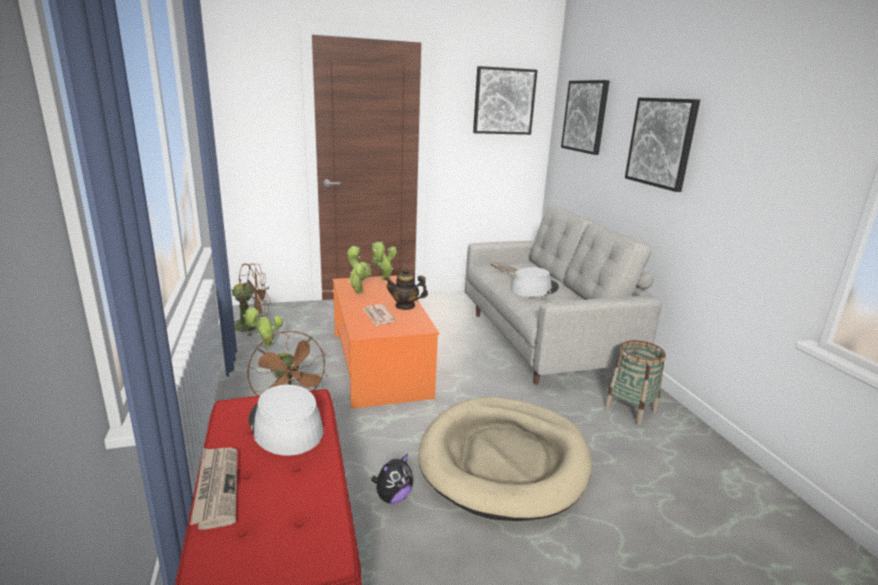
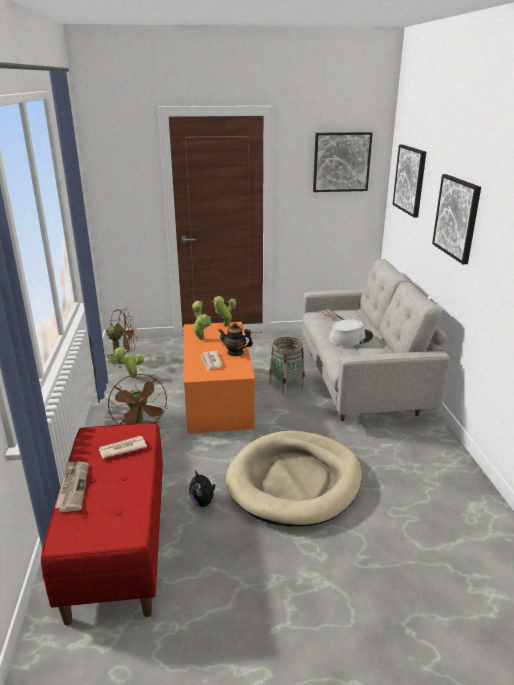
camera: 10 degrees right, 5 degrees up
grey hat [249,384,324,456] -> newspaper [98,436,147,459]
plush toy [371,453,413,504] -> plush toy turned 90 degrees clockwise [189,470,217,507]
basket [605,340,666,425] -> basket moved to [269,337,305,394]

